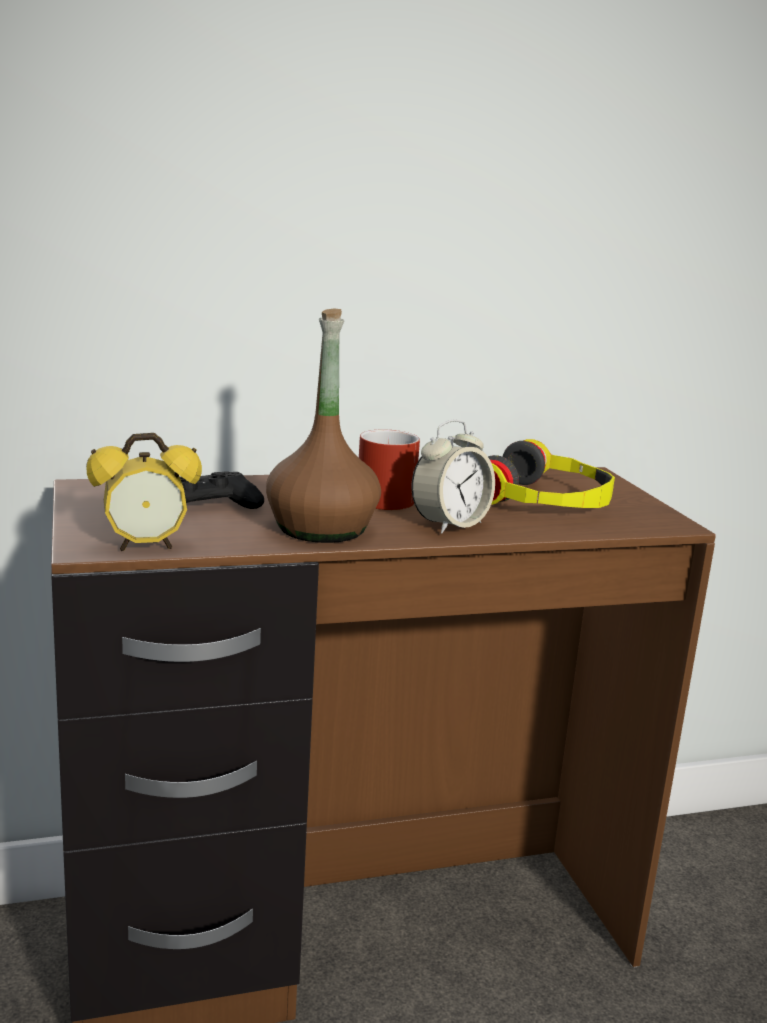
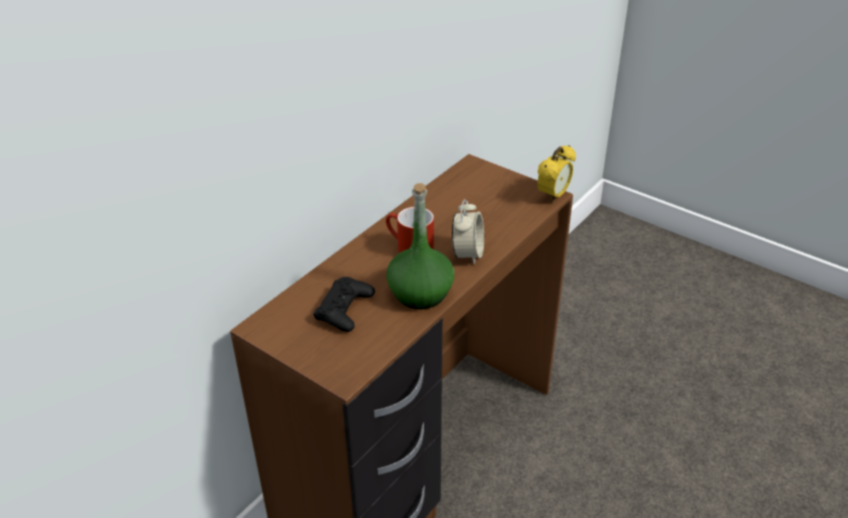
camera: 35 degrees left, 20 degrees up
alarm clock [86,433,202,551] -> alarm clock moved to [537,145,576,203]
brown bottle [266,308,381,543] -> green bottle [386,183,454,309]
headphones [488,439,615,508] -> none

